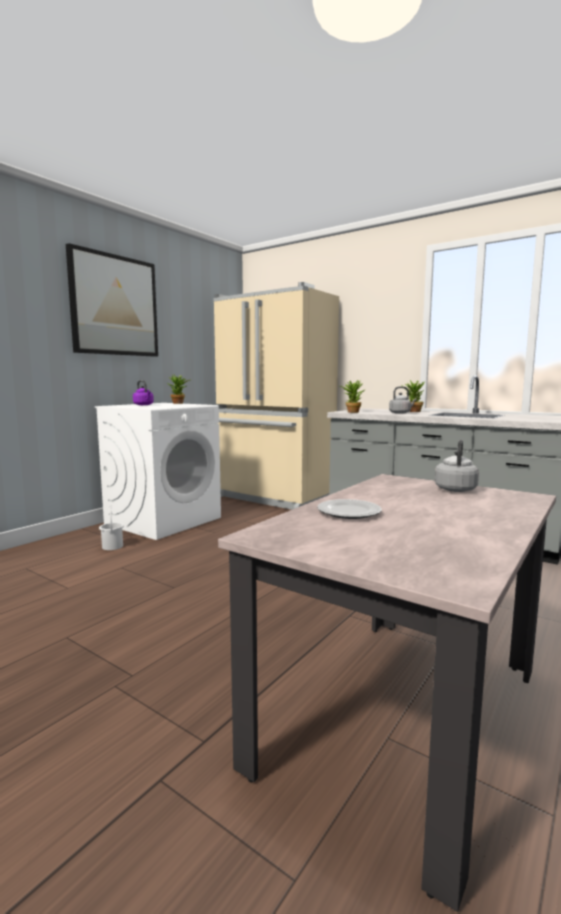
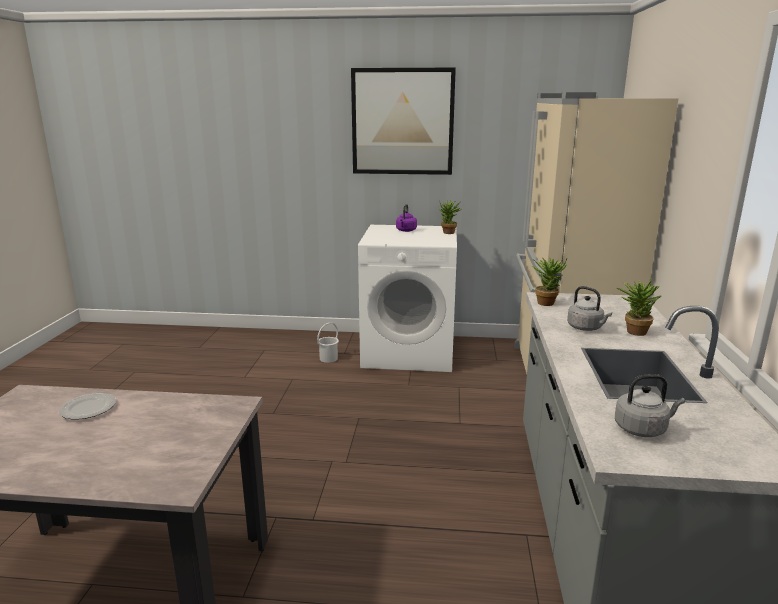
camera: 60 degrees right, 10 degrees up
grey kettle [435,439,479,492] -> grey kettle moved to [615,374,685,437]

